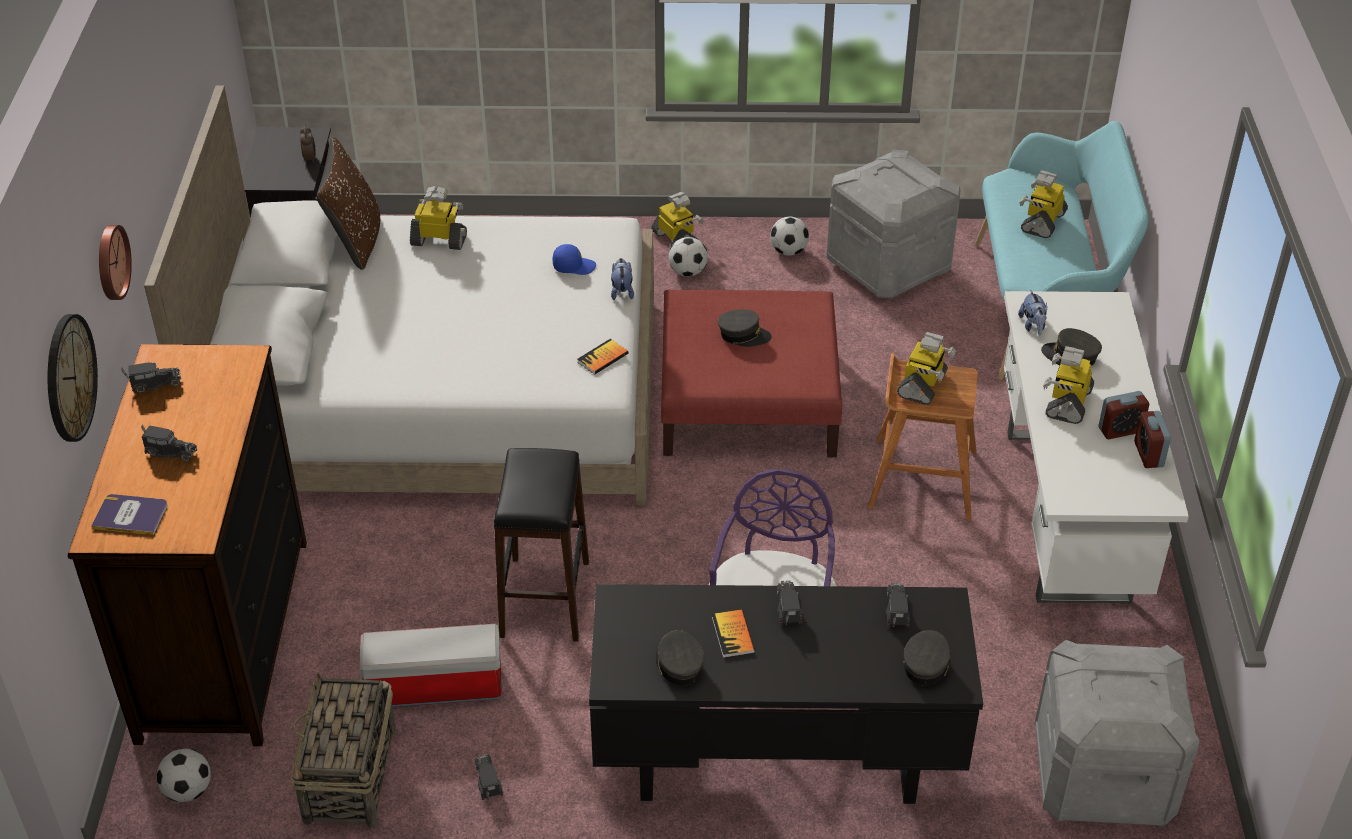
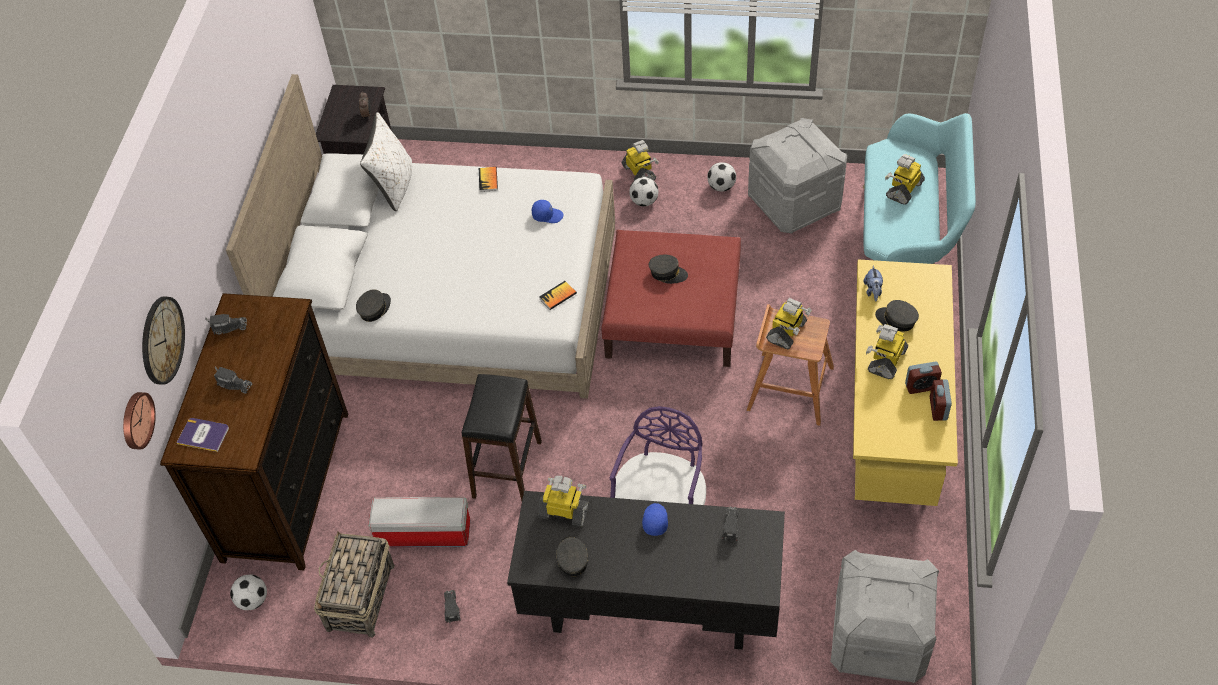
camera: 10 degrees right, 10 degrees up
wall clock [99,225,132,300] -> wall clock moved to [123,392,156,450]
brown pillow [317,137,380,270] -> white pillow [360,112,412,211]
toy robot [410,186,467,250] -> toy robot moved to [538,476,589,527]
plush toy [611,258,634,300] -> none
book [712,609,755,658] -> book moved to [479,167,498,192]
toy truck [777,580,802,625] -> blue cap [642,503,668,536]
grey cap [903,630,951,686] -> grey cap moved to [356,289,391,322]
white desk [1004,291,1189,604] -> yellow desk [853,259,958,506]

